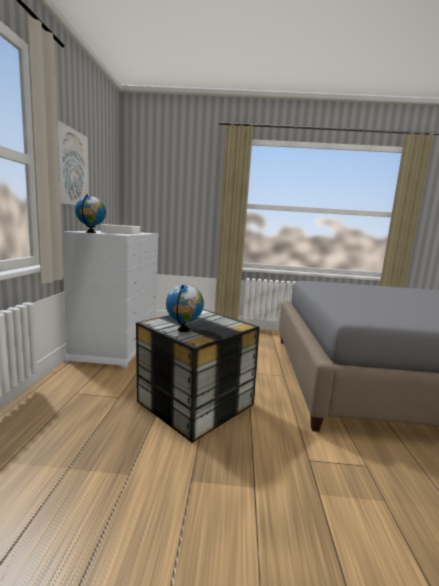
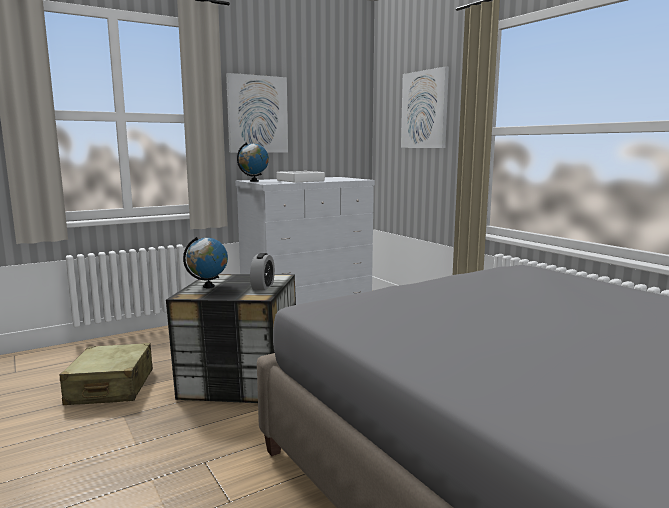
camera: 55 degrees right, 0 degrees up
none -> beige suitcase [59,343,153,405]
none -> alarm clock [250,253,275,290]
none -> picture [401,66,449,148]

